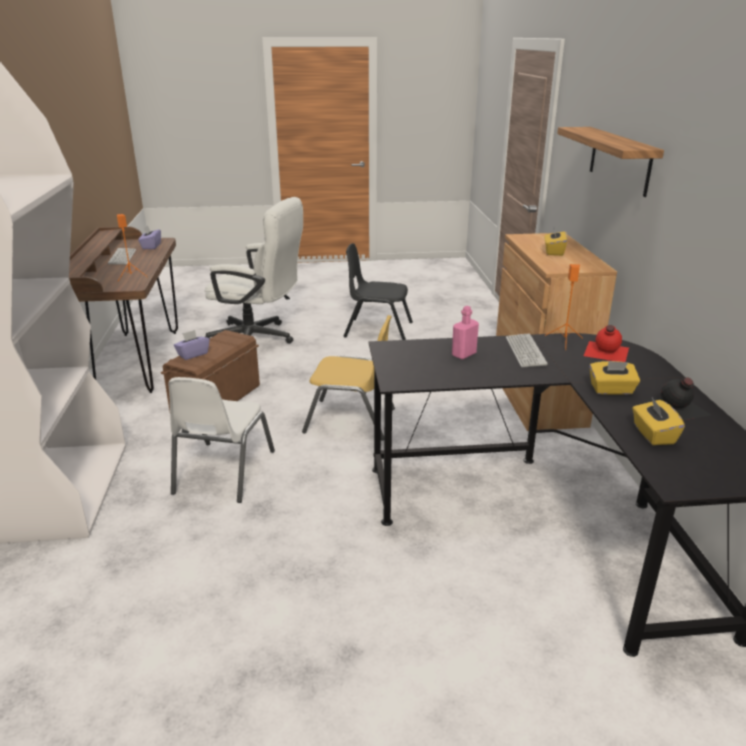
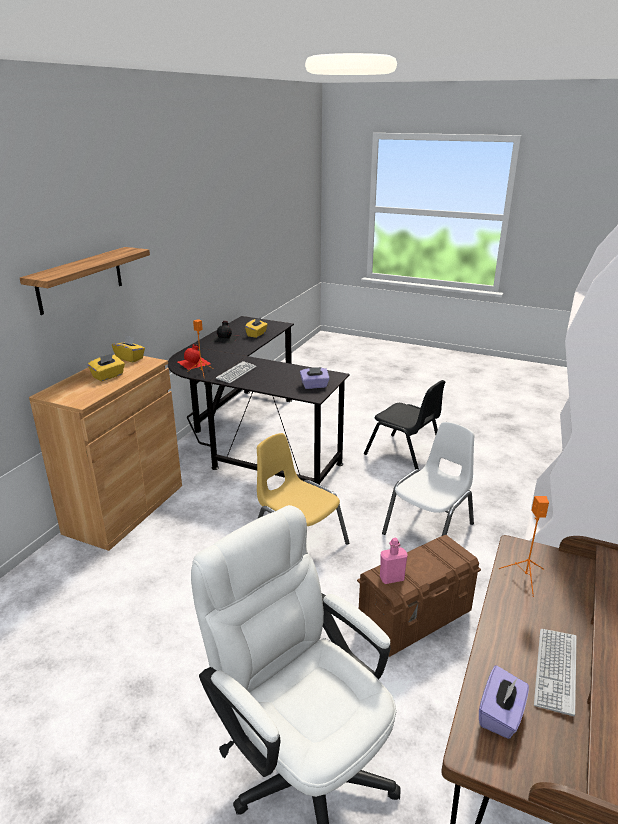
camera: 150 degrees left, 0 degrees up
purple tissue box [174,330,209,360] -> purple tissue box moved to [300,367,330,389]
black chair [344,243,413,340] -> black chair moved to [364,380,445,469]
pink bottle [452,306,479,359] -> pink bottle moved to [380,538,407,584]
yellow tissue box [589,361,640,395] -> yellow tissue box moved to [112,335,145,362]

